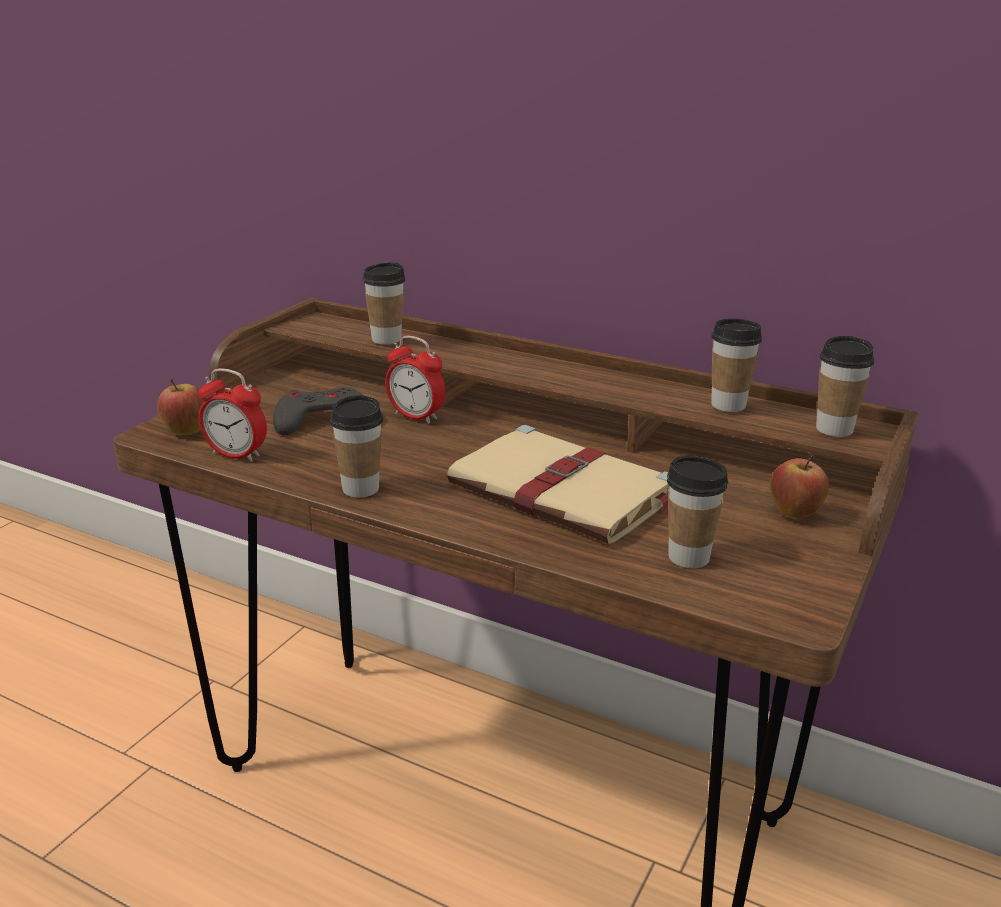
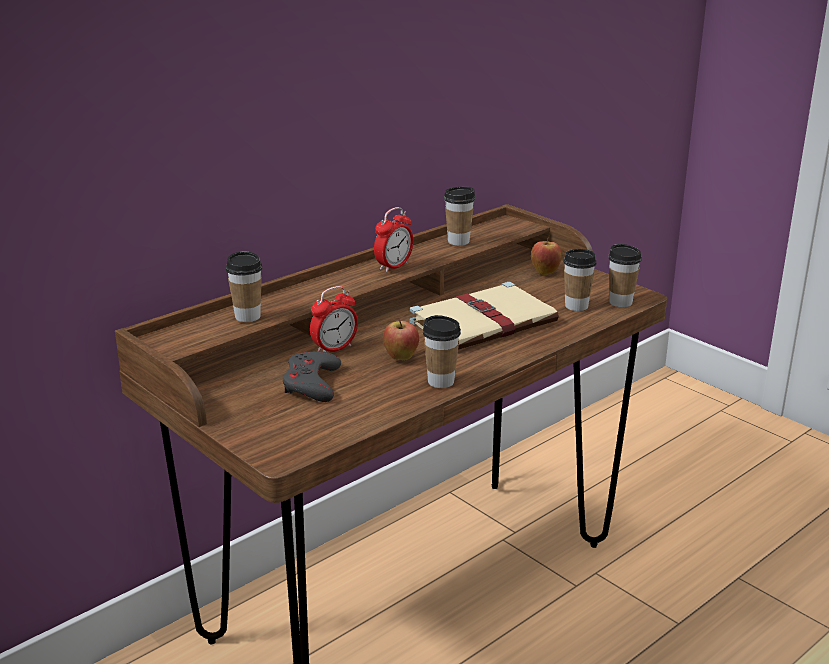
camera: 70 degrees left, 0 degrees up
apple [157,378,206,436] -> apple moved to [383,320,419,361]
alarm clock [198,368,267,462] -> alarm clock moved to [374,207,413,272]
cup [816,336,874,437] -> cup moved to [608,244,642,307]

